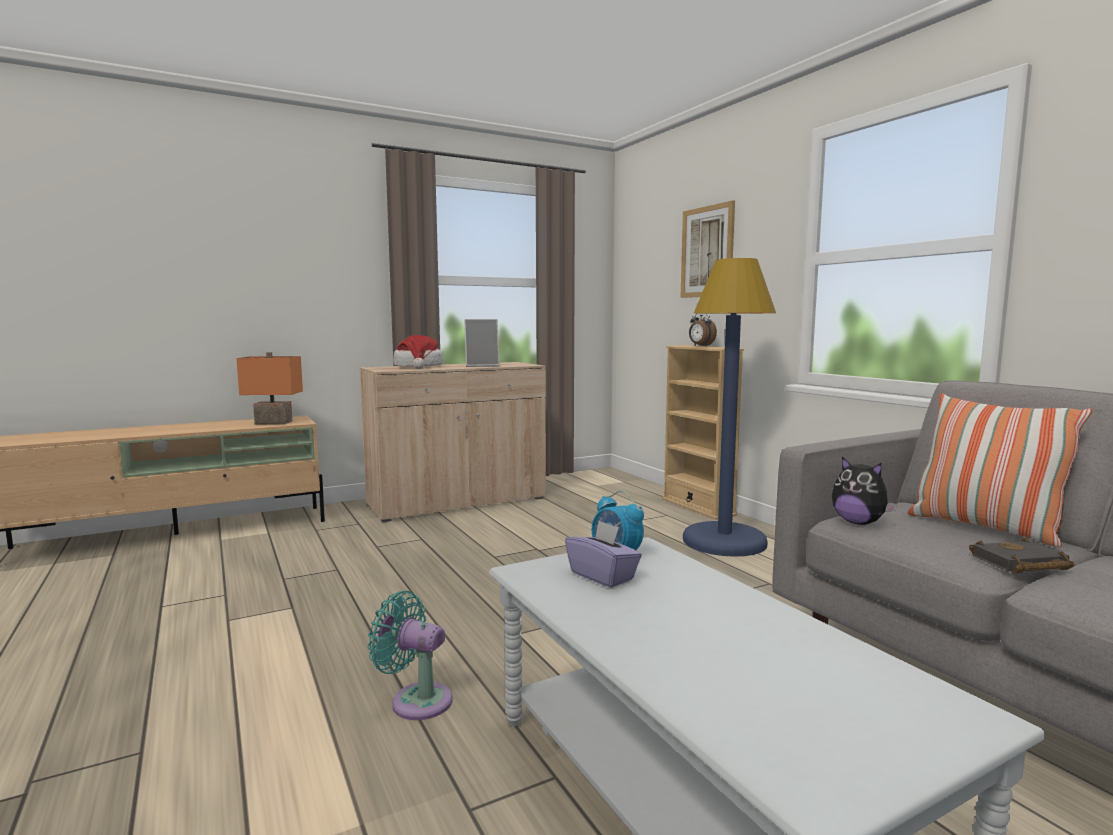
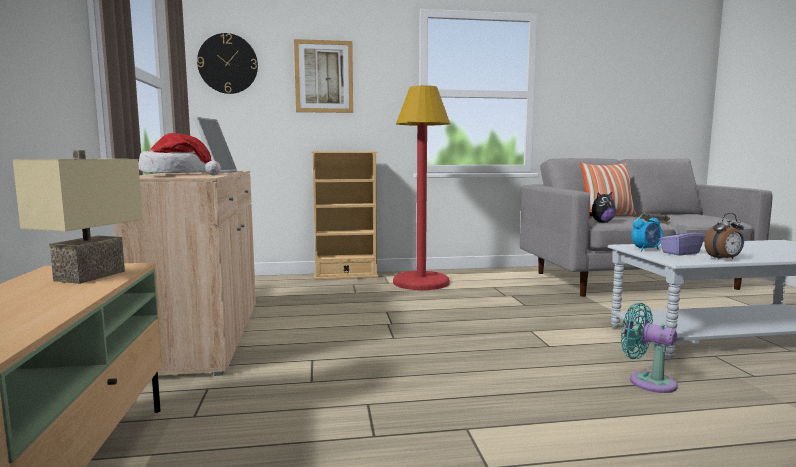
camera: 70 degrees left, 0 degrees up
orange table lamp [237,352,303,424] -> beige table lamp [13,150,143,284]
turquoise fan [367,591,453,720] -> turquoise fan turned 90 degrees clockwise [621,303,678,393]
blue floor lamp [683,258,776,557] -> red floor lamp [393,85,450,290]
alarm clock [689,313,717,346] -> alarm clock moved to [704,213,744,260]
none -> wall clock [197,33,258,94]

